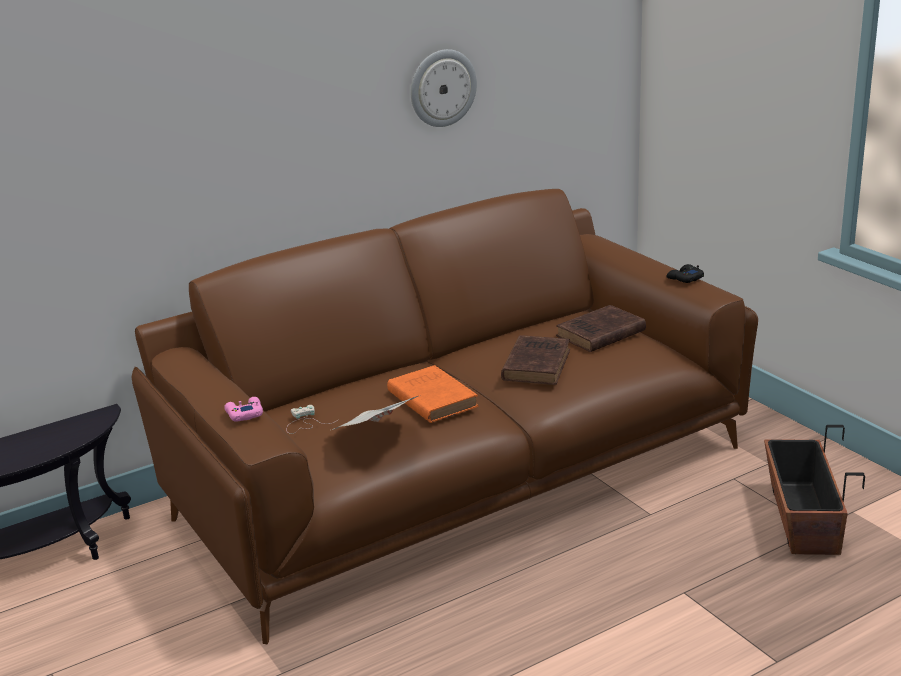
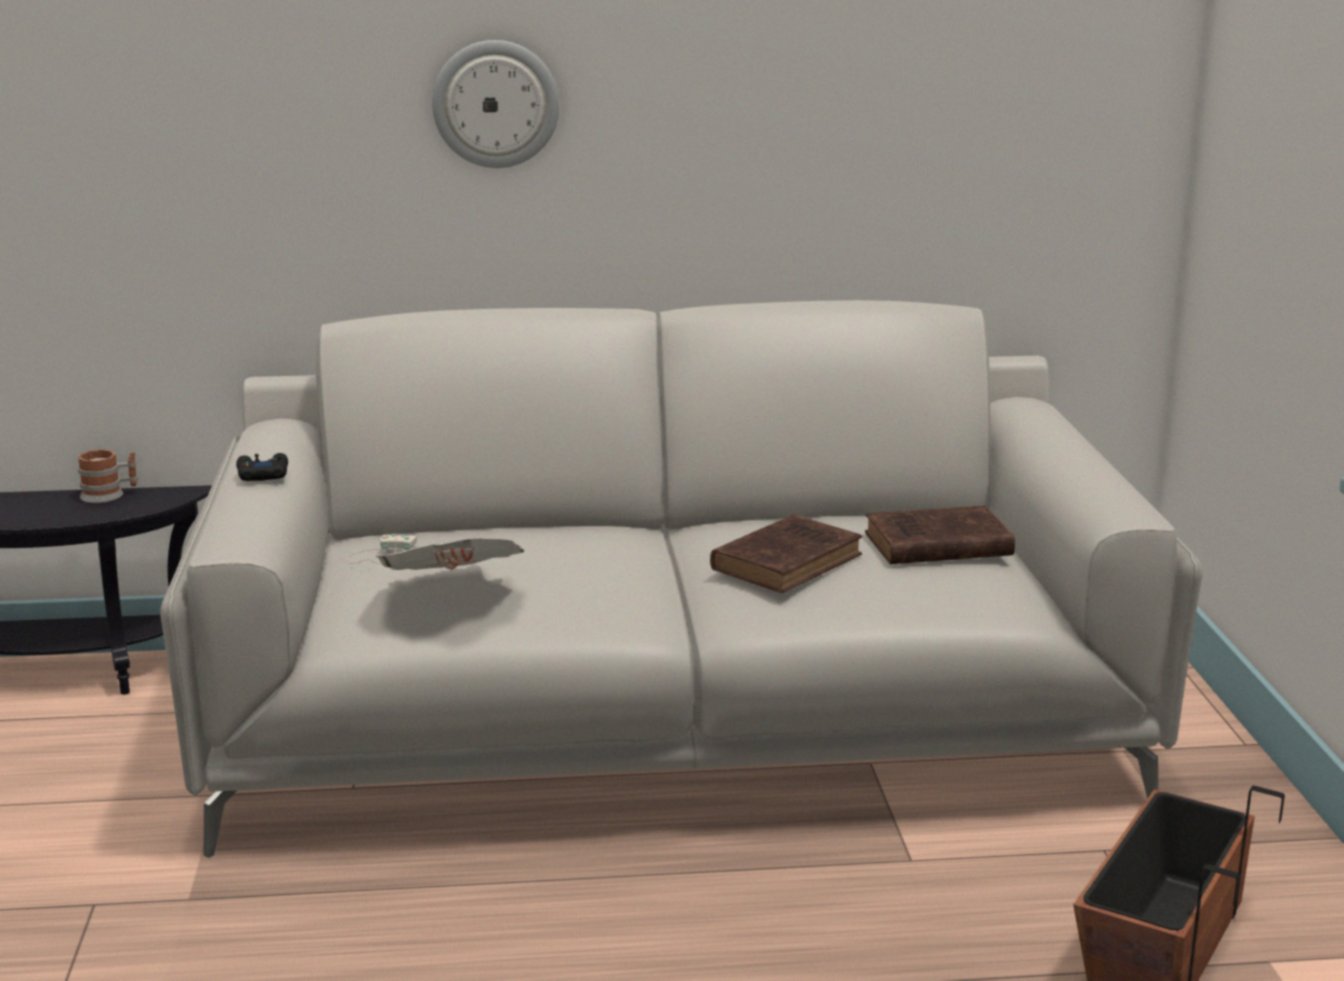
camera: 25 degrees right, 5 degrees down
brown sofa [132,189,758,644] -> grey sofa [160,300,1203,858]
pink game controller [224,397,263,422] -> none
orange book [387,365,479,423] -> none
wall clock [411,49,477,127] -> wall clock moved to [432,40,560,168]
black game controller [666,264,704,283] -> black game controller moved to [236,453,288,481]
none -> mug [78,449,138,503]

